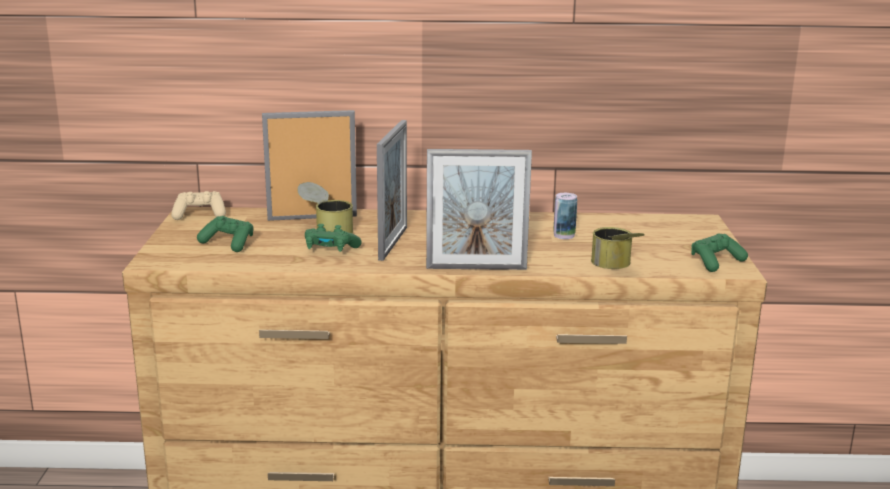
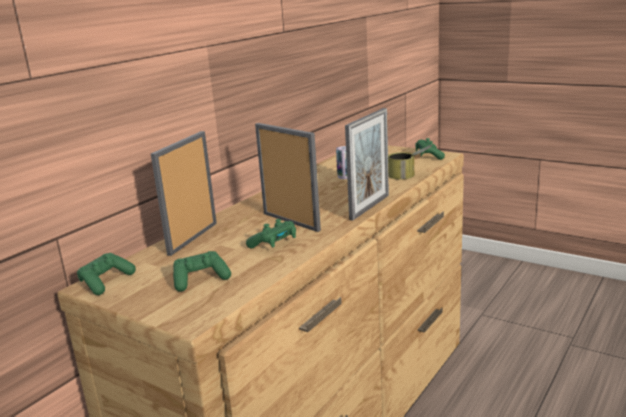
camera: 55 degrees left, 0 degrees up
beige game controller [171,191,226,220] -> green game controller [77,253,136,295]
can [298,182,353,234] -> none

